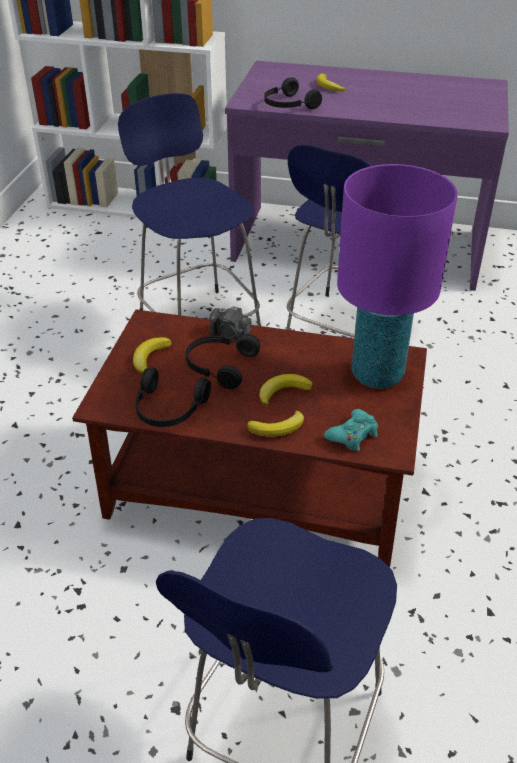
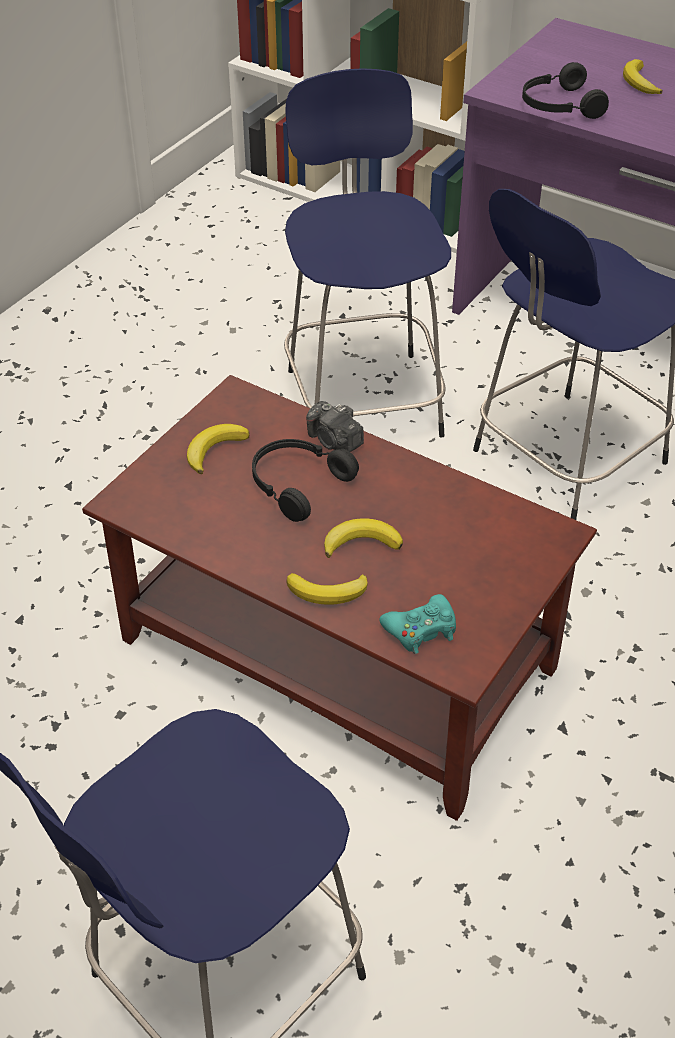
camera: 20 degrees right, 5 degrees up
black headphones [136,367,211,427] -> none
purple table lamp [337,164,458,389] -> none

